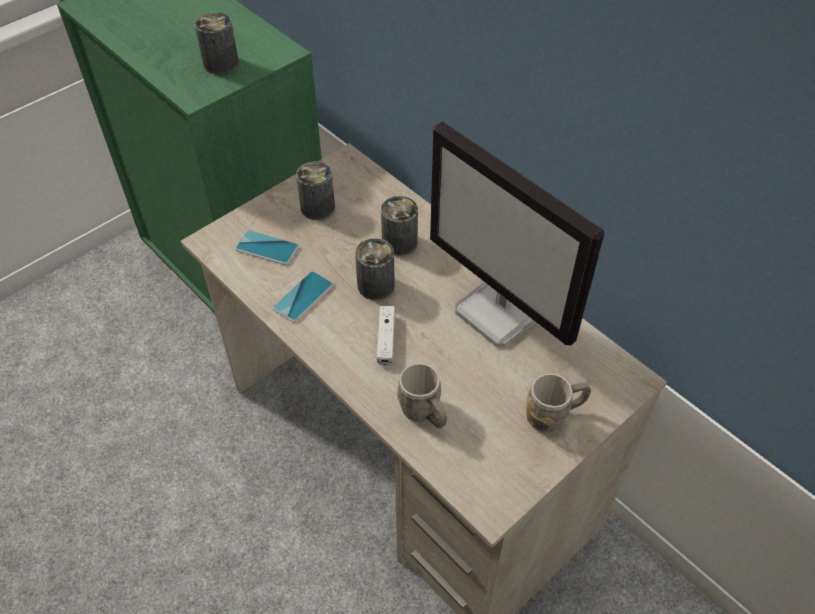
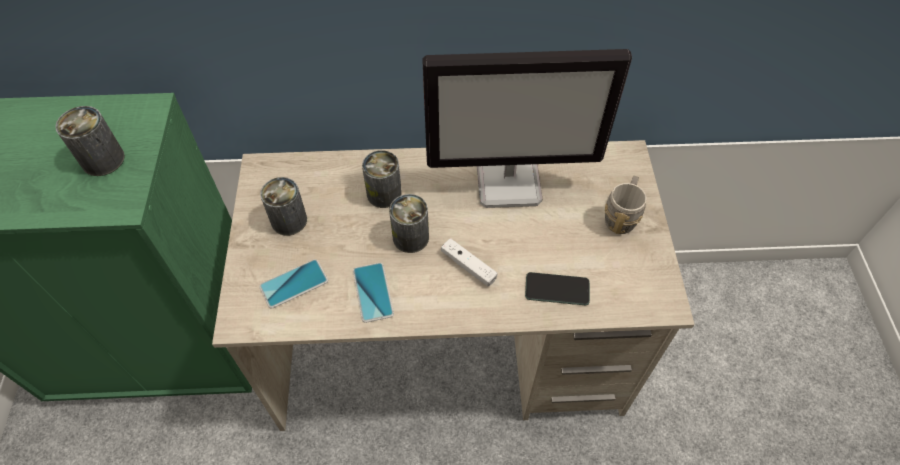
camera: 50 degrees left, 5 degrees up
grey mug [397,363,447,428] -> phone [525,272,590,305]

